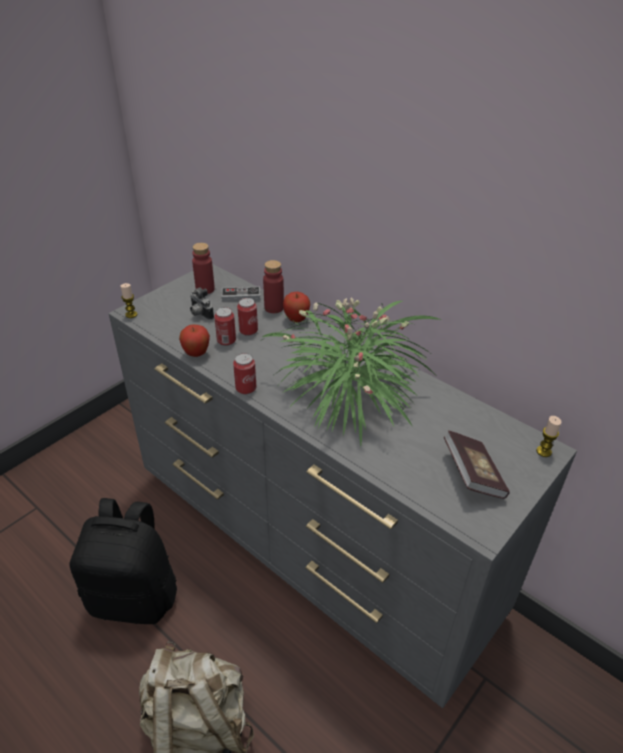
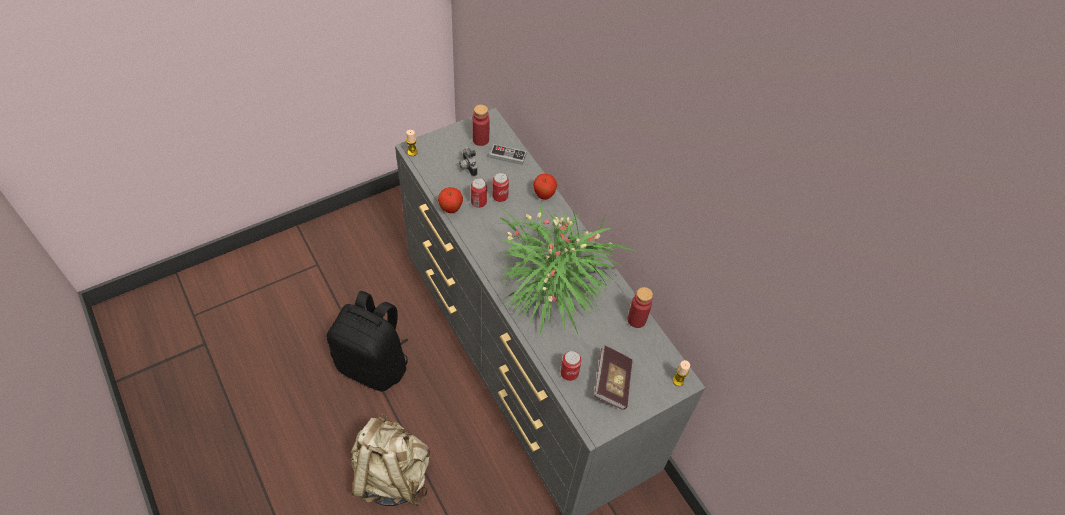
camera: 15 degrees right, 15 degrees up
can [233,353,256,394] -> can moved to [561,351,582,381]
red bottle [263,260,284,313] -> red bottle moved to [627,287,653,328]

